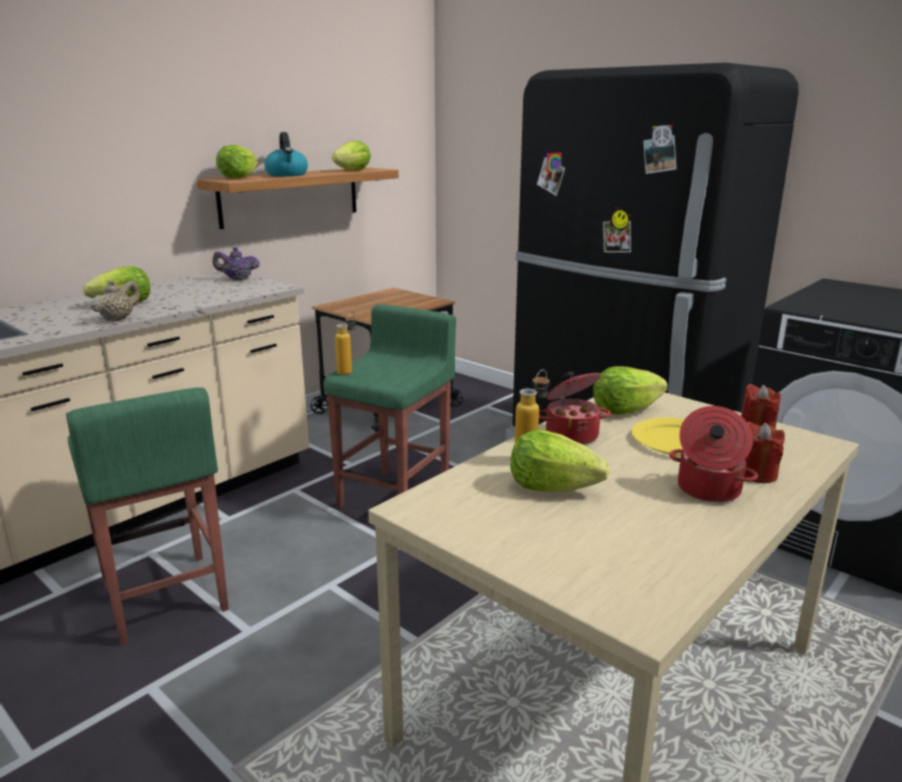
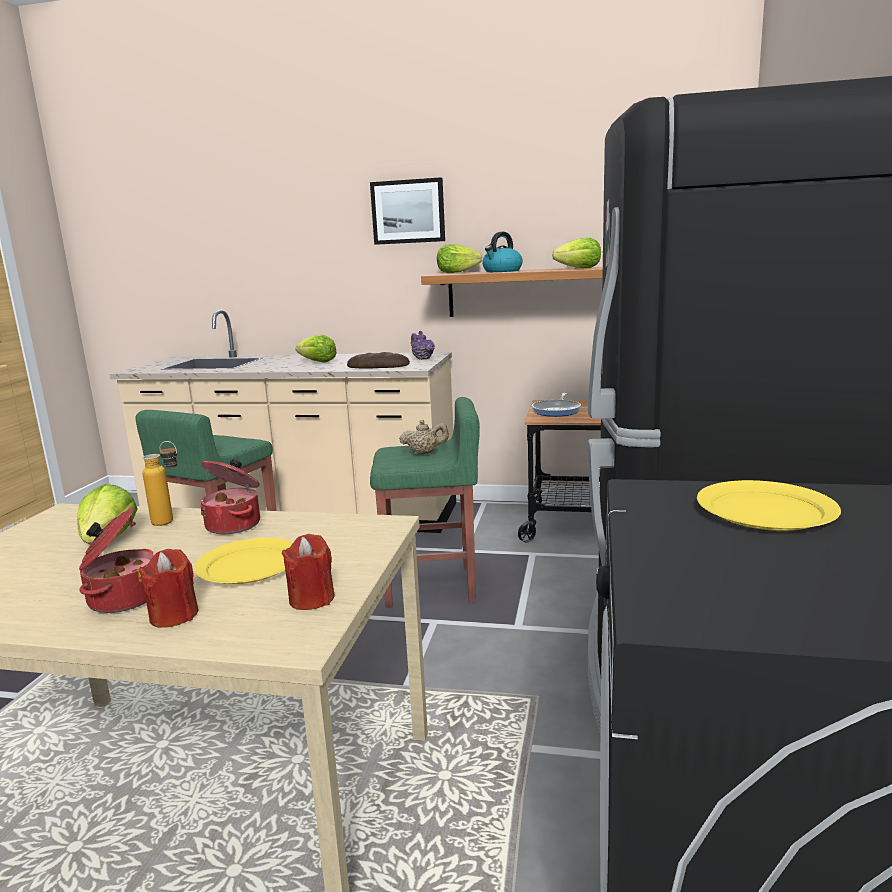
camera: 60 degrees right, 5 degrees down
beige teapot [90,280,140,322] -> beige teapot moved to [399,420,449,455]
bottle [335,311,357,375] -> none
lettuce [593,366,668,415] -> none
none -> bread [347,352,410,369]
none -> picture [370,177,445,245]
none -> frying pan [532,393,581,417]
none -> yellow plate [697,480,841,531]

